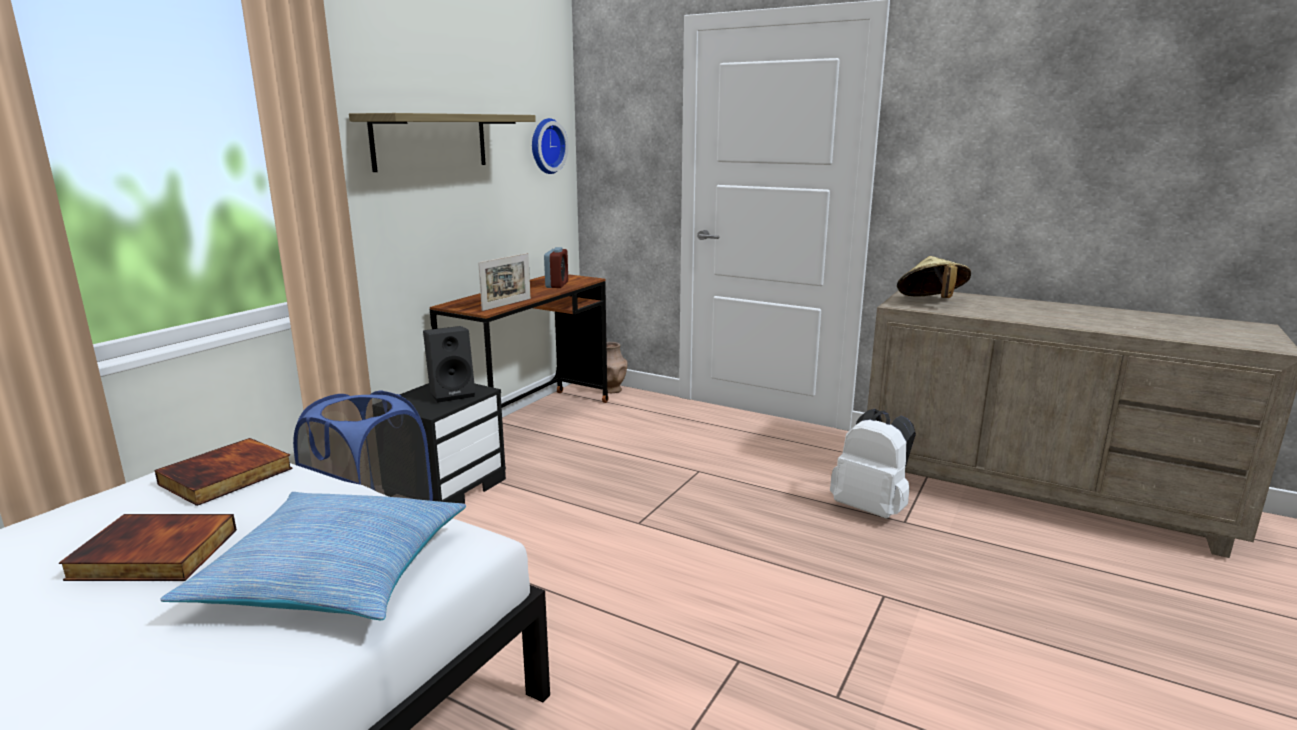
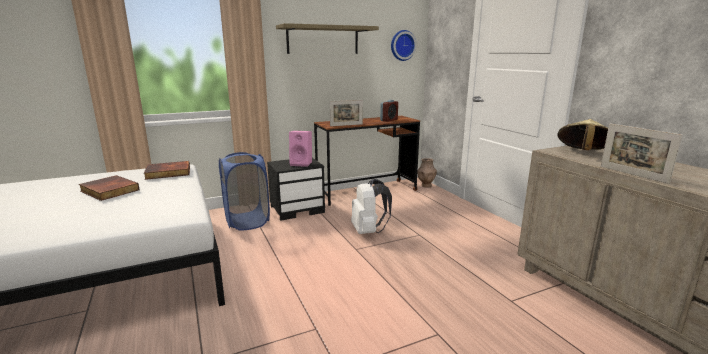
camera: 35 degrees right, 0 degrees up
pillow [160,492,466,620] -> none
black speaker [423,326,475,403] -> pink speaker [289,131,312,167]
white backpack [830,409,916,518] -> white backpack moved to [351,179,392,234]
none -> picture frame [601,123,683,184]

